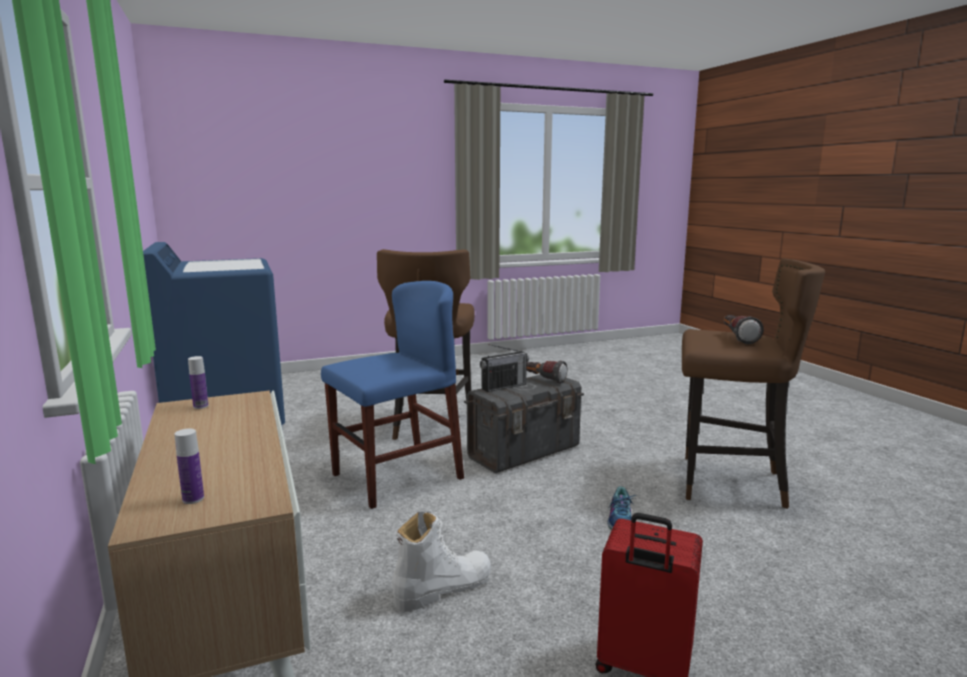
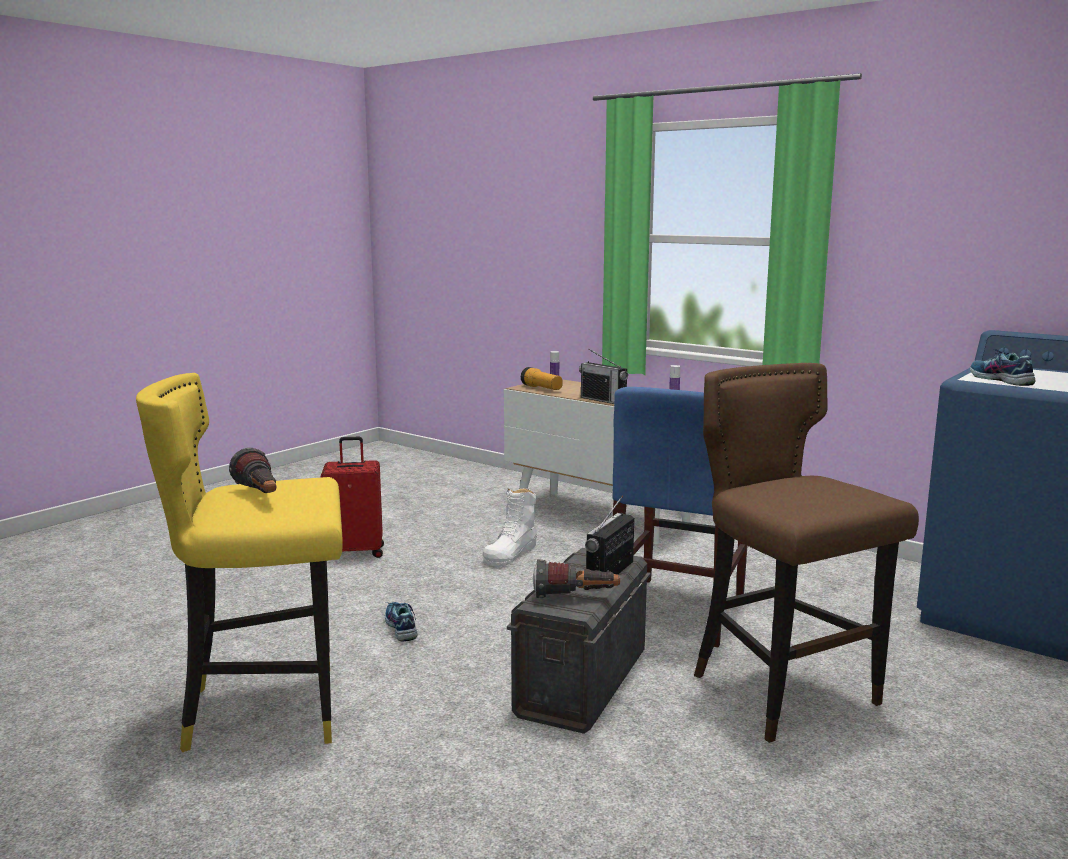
camera: 150 degrees right, 0 degrees up
brown stool [682,258,825,509] -> yellow stool [136,373,343,752]
none -> flashlight [521,367,563,390]
none -> radio [579,349,628,404]
none -> shoe [970,349,1035,386]

